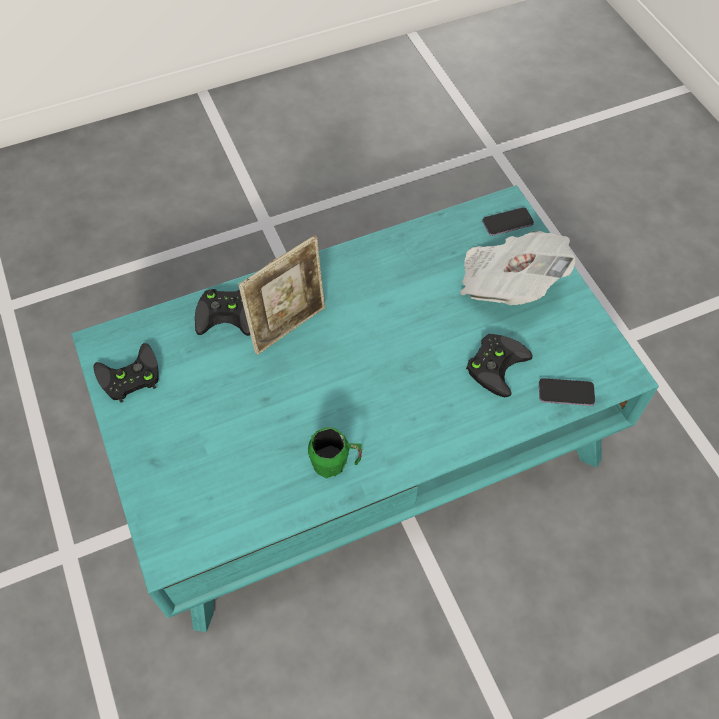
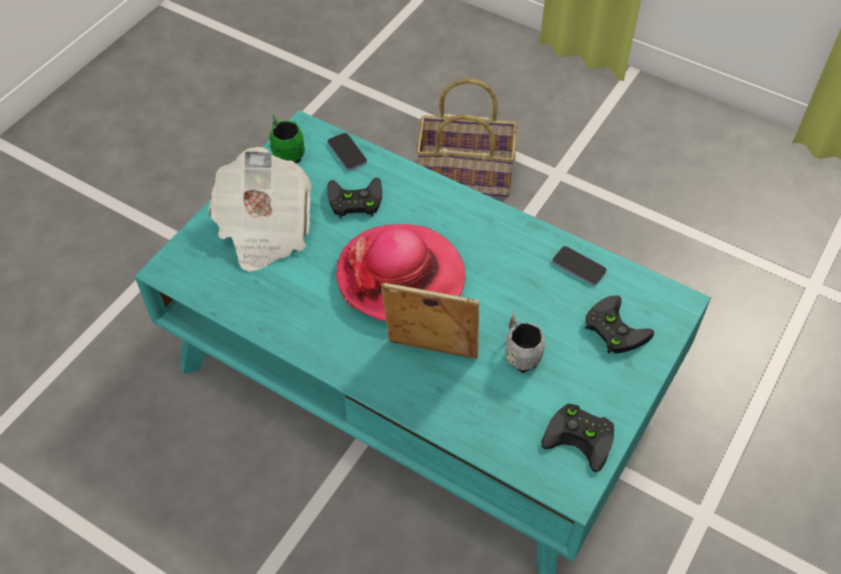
camera: 125 degrees left, 5 degrees down
black game controller [195,289,250,336] -> black game controller moved to [585,295,654,354]
green mug [308,427,363,478] -> green mug moved to [269,114,305,163]
phone [482,207,534,236] -> phone moved to [552,246,607,285]
none -> hat [336,224,465,321]
none -> basket [416,78,517,197]
none -> grey mug [505,312,545,373]

